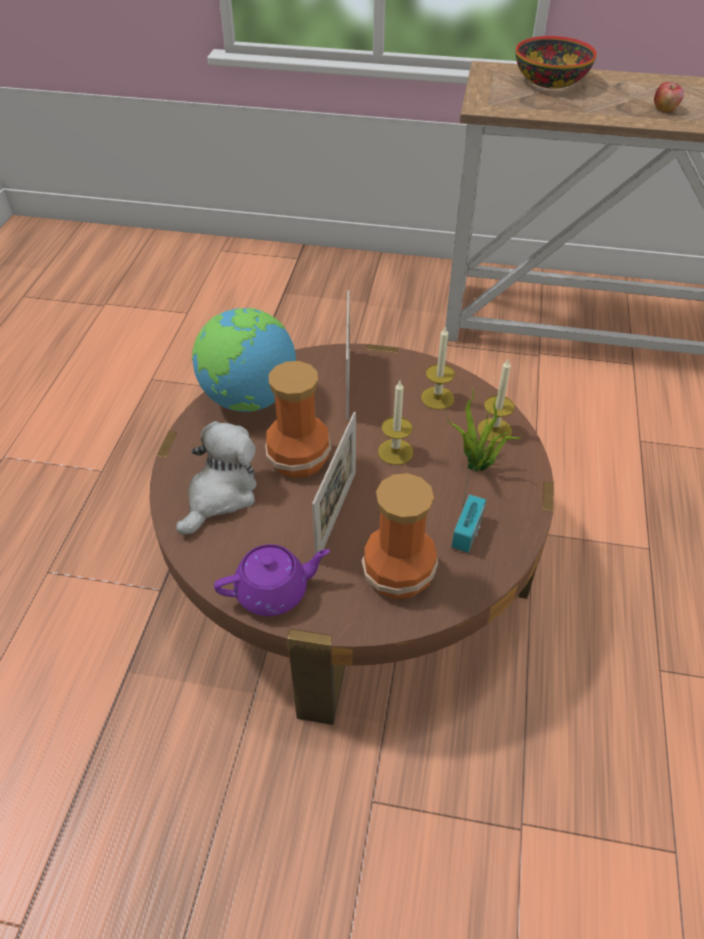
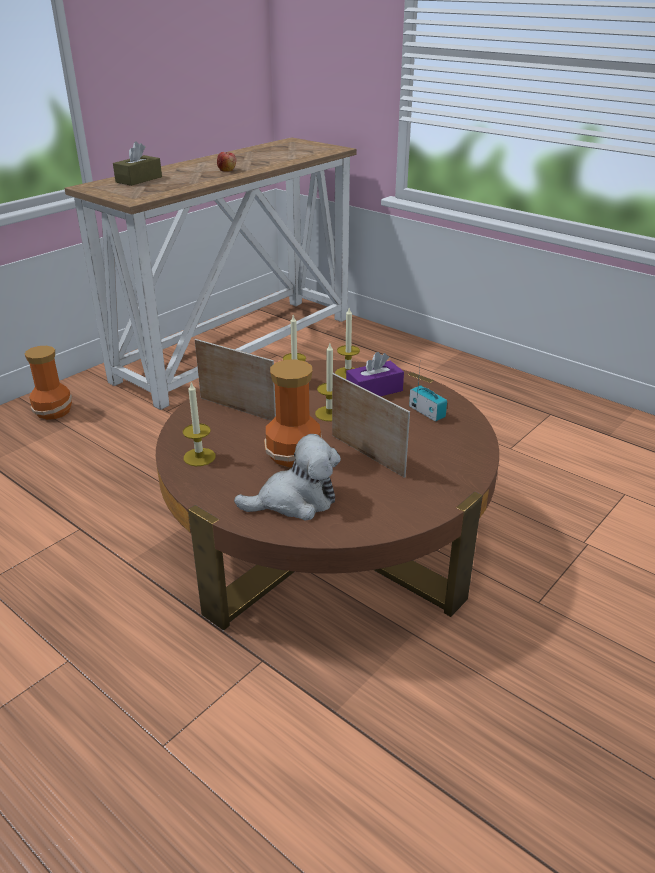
camera: 60 degrees left, 15 degrees down
plush toy [176,421,257,535] -> plush toy turned 105 degrees clockwise [234,434,341,521]
globe [192,308,296,412] -> candle [183,383,215,466]
purple teapot [214,544,330,616] -> none
vase [362,473,438,599] -> vase moved to [24,346,72,420]
potted plant [447,388,523,472] -> purple tissue box [346,352,404,396]
bowl [516,36,597,89] -> brown tissue box [113,141,162,186]

